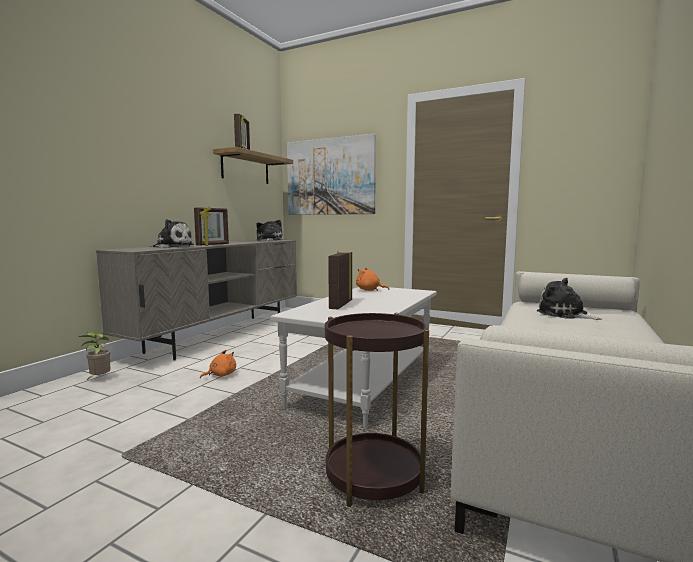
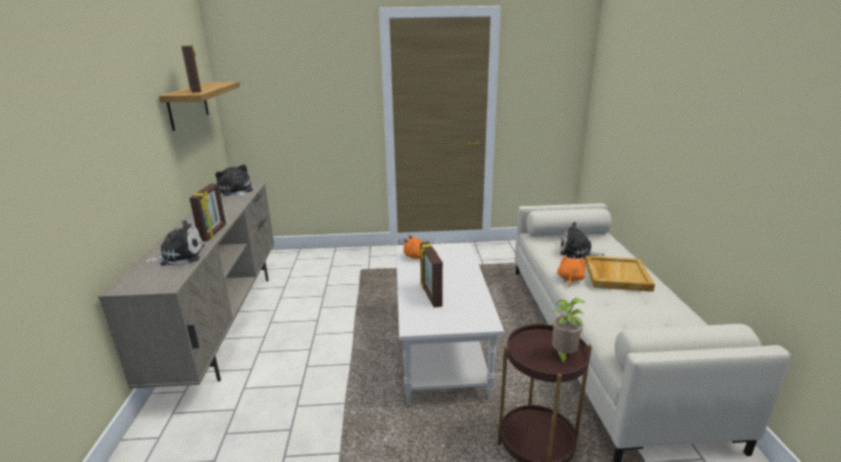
camera: 30 degrees left, 15 degrees up
potted plant [79,332,111,382] -> potted plant moved to [552,298,586,365]
orange plush toy [200,350,236,378] -> orange plush toy moved to [557,255,585,287]
picture [287,134,376,215] -> none
none -> beige tray [585,256,655,292]

